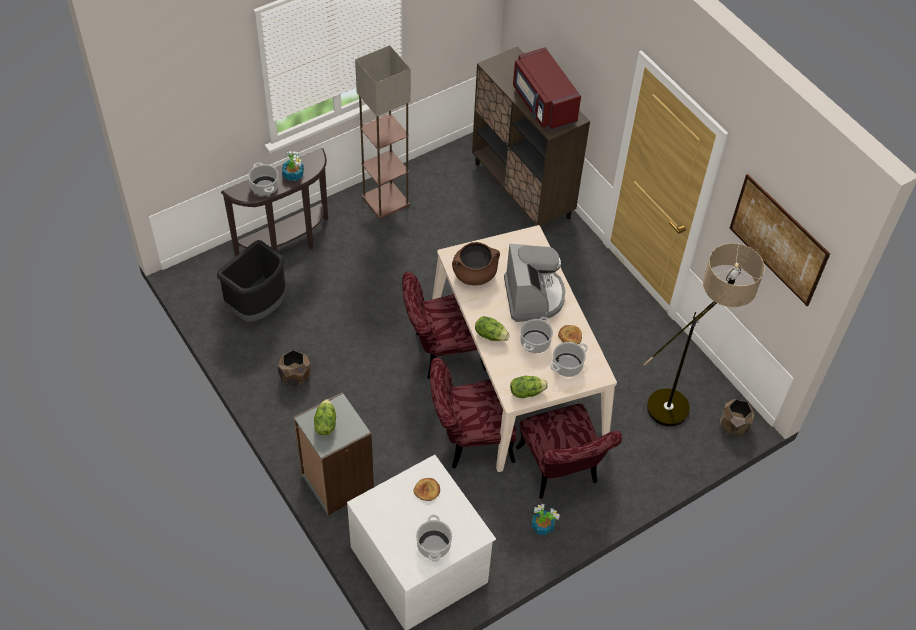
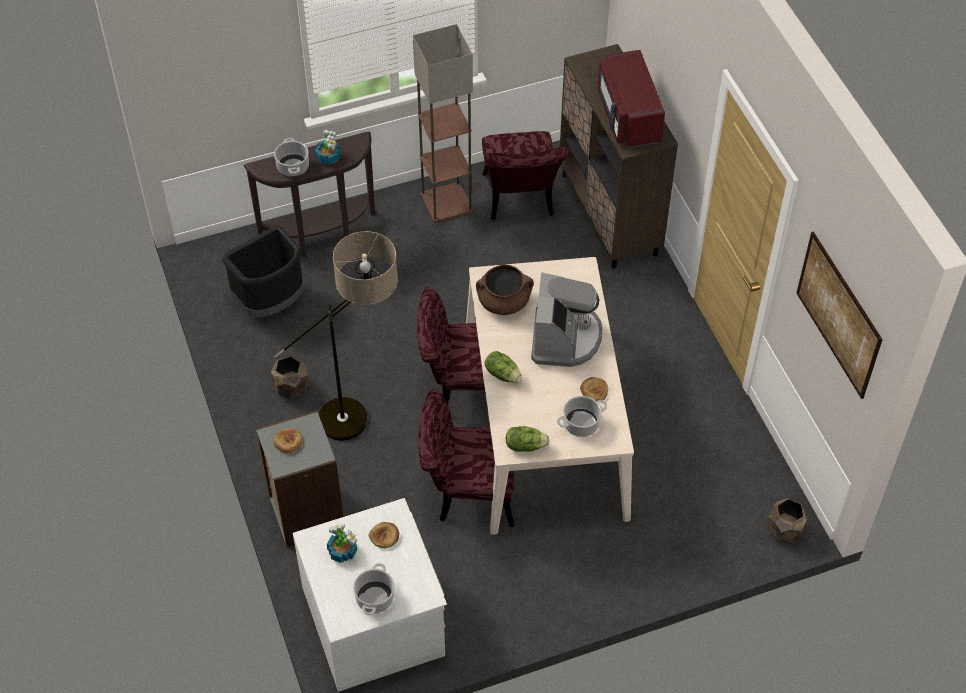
camera: 15 degrees right, 0 degrees up
lettuce [314,399,336,435] -> bread [274,429,302,453]
red chair [516,404,622,499] -> red chair moved to [482,131,568,220]
cooking pot [520,317,553,353] -> none
potted plant [531,504,560,535] -> potted plant moved to [327,523,357,563]
floor lamp [643,243,765,426] -> floor lamp moved to [274,231,398,441]

